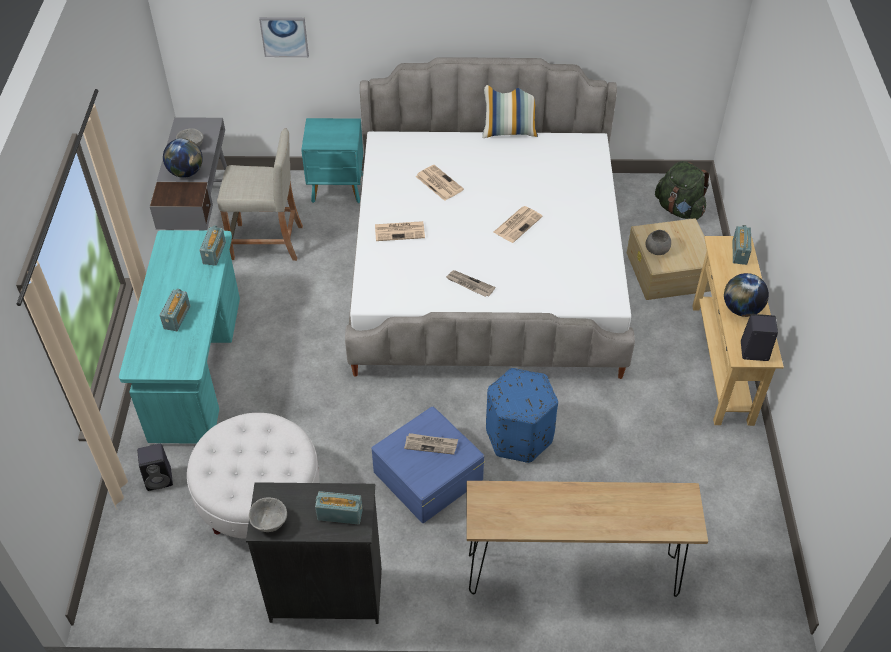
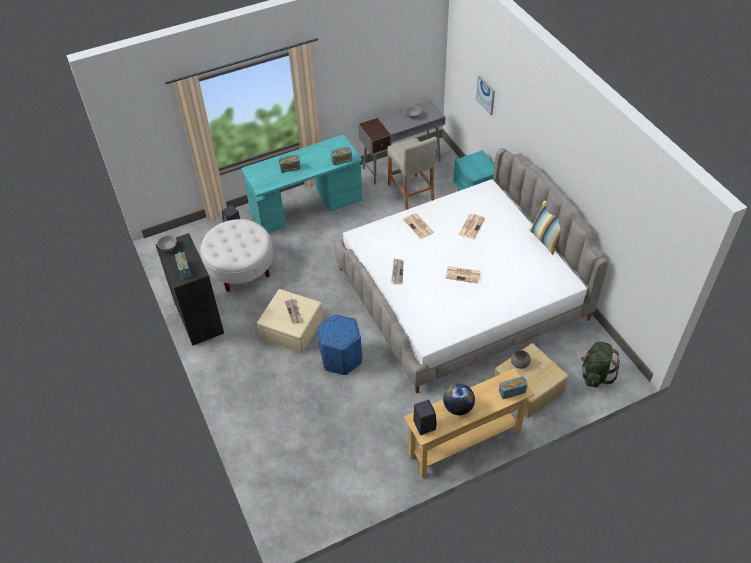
camera: 65 degrees right, 0 degrees up
globe [163,138,203,178] -> none
blue storage box [372,406,484,523] -> beige storage box [257,289,323,353]
brown console table [467,481,708,597] -> none

